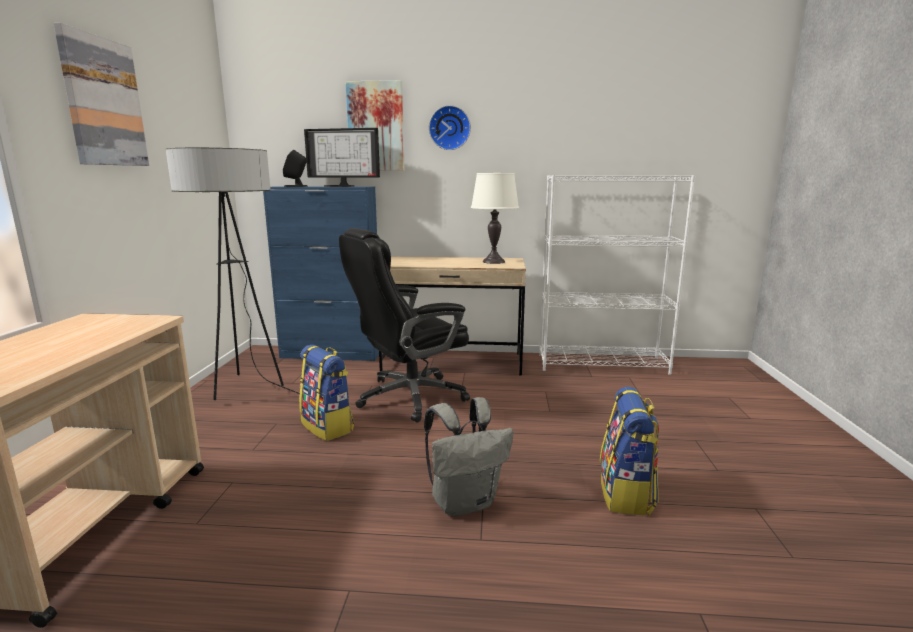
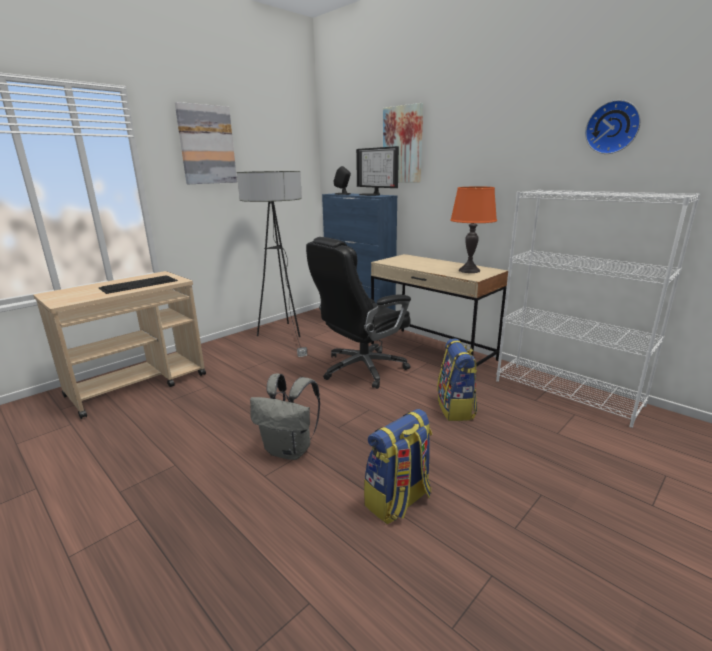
camera: 40 degrees right, 5 degrees up
backpack [299,345,354,441] -> backpack moved to [437,338,477,421]
black office chair [339,228,470,423] -> black office chair turned 45 degrees counterclockwise [306,237,411,389]
wall clock [429,105,471,150] -> wall clock moved to [585,100,641,154]
white table lamp [471,173,519,264] -> orange table lamp [450,187,497,273]
none -> keyboard [99,276,178,294]

